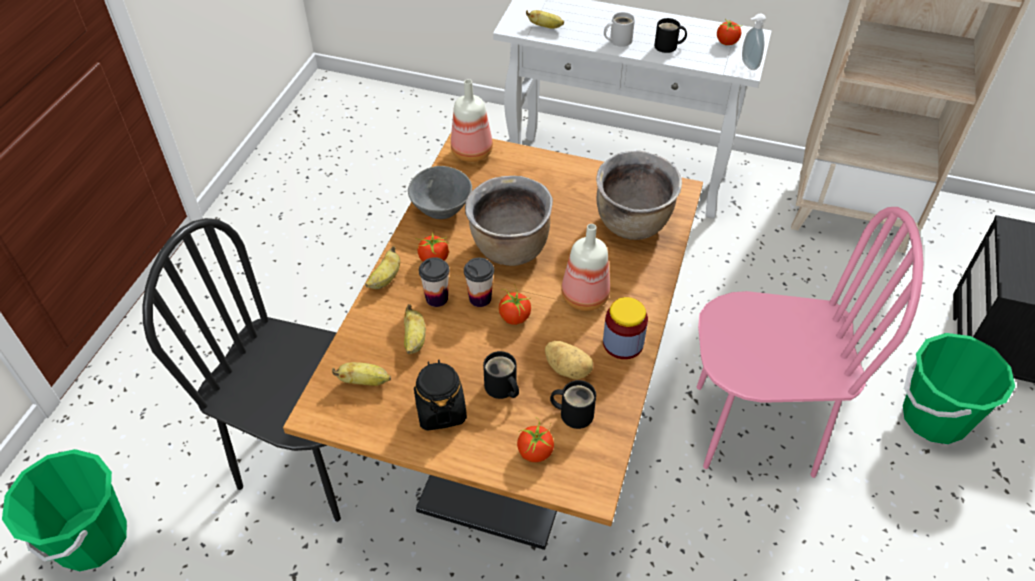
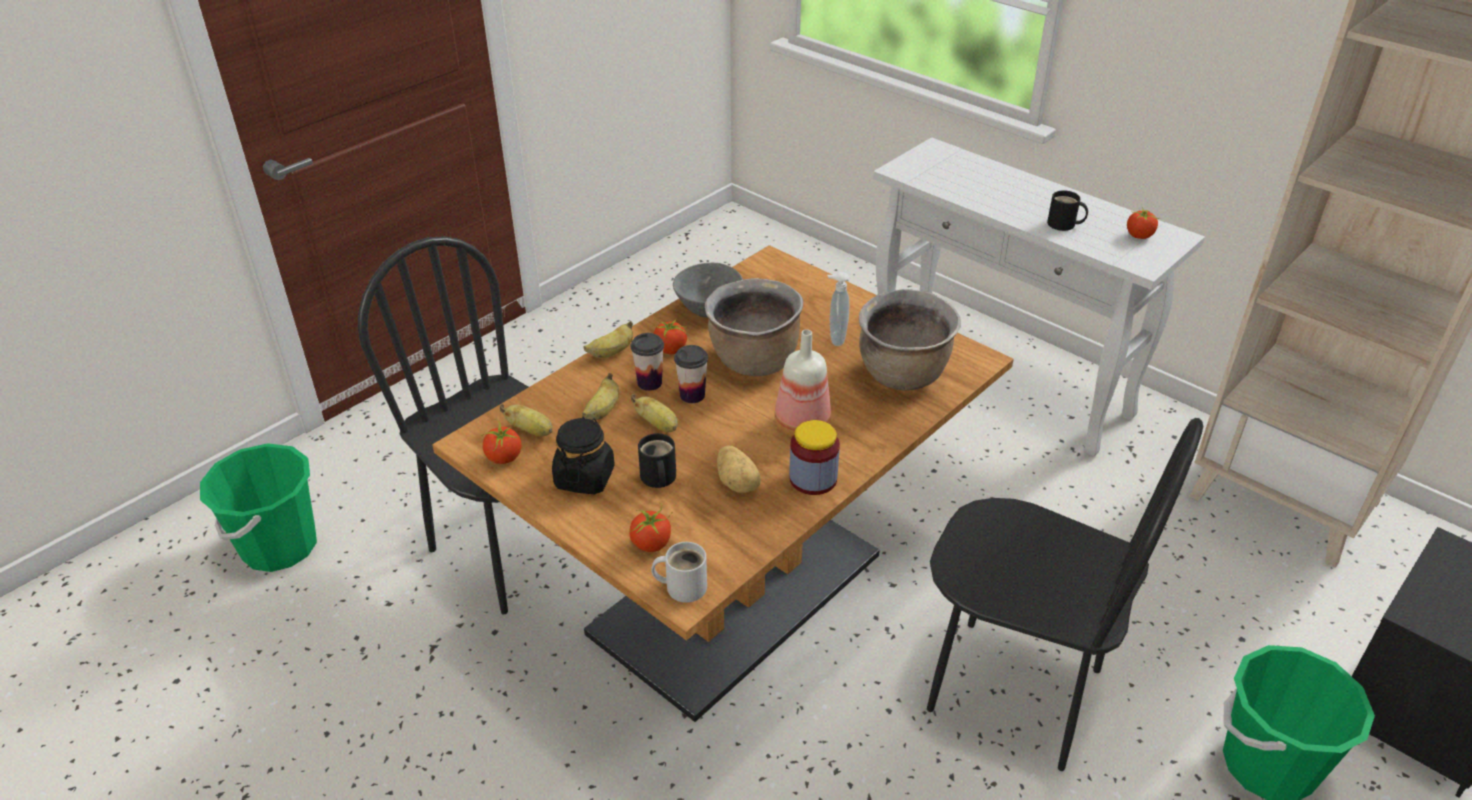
camera: 25 degrees right, 10 degrees down
bottle [451,79,493,162] -> none
tomato [499,284,531,325] -> tomato moved to [480,418,521,464]
banana [526,10,564,29] -> banana moved to [631,394,678,432]
black mug [550,380,596,429] -> none
white mug [604,12,635,47] -> white mug moved to [651,542,707,603]
pink chair [697,207,923,478] -> black chair [927,418,1203,771]
soap dispenser [742,14,766,70] -> soap dispenser moved to [828,272,849,346]

